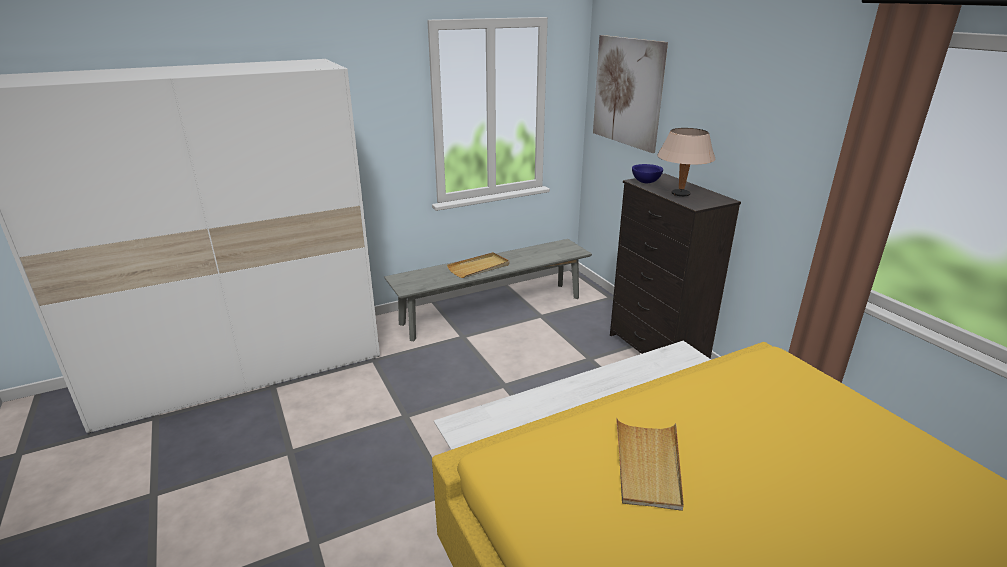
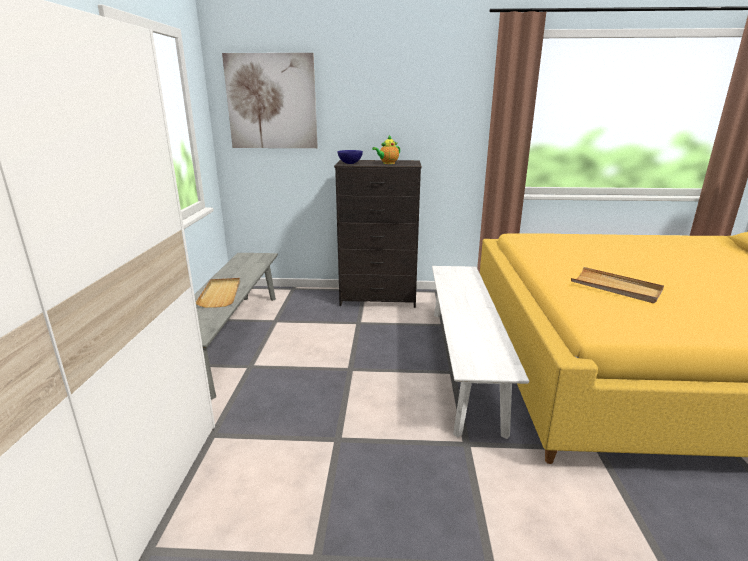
camera: 60 degrees left, 5 degrees down
beige table lamp [657,128,715,196] -> teapot [372,135,400,164]

